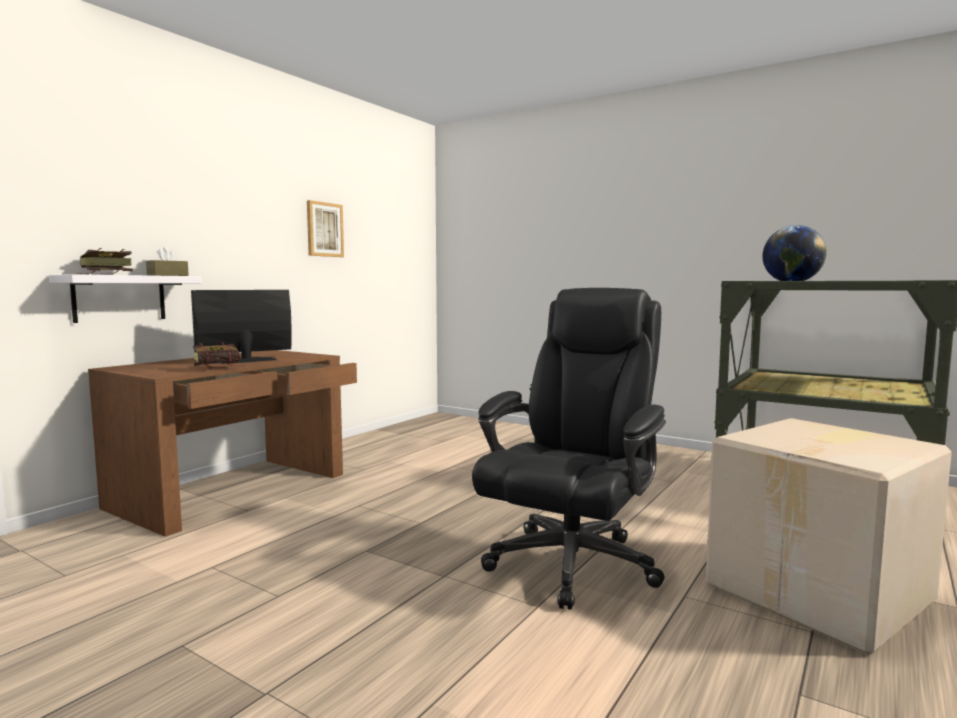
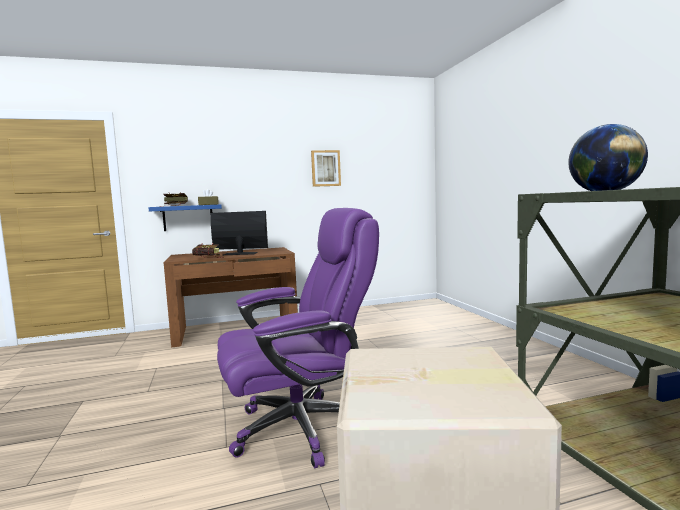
camera: 40 degrees right, 0 degrees up
white shelf [49,274,202,323] -> blue shelf [148,205,222,231]
black office chair [472,288,666,610] -> purple office chair [217,208,379,469]

